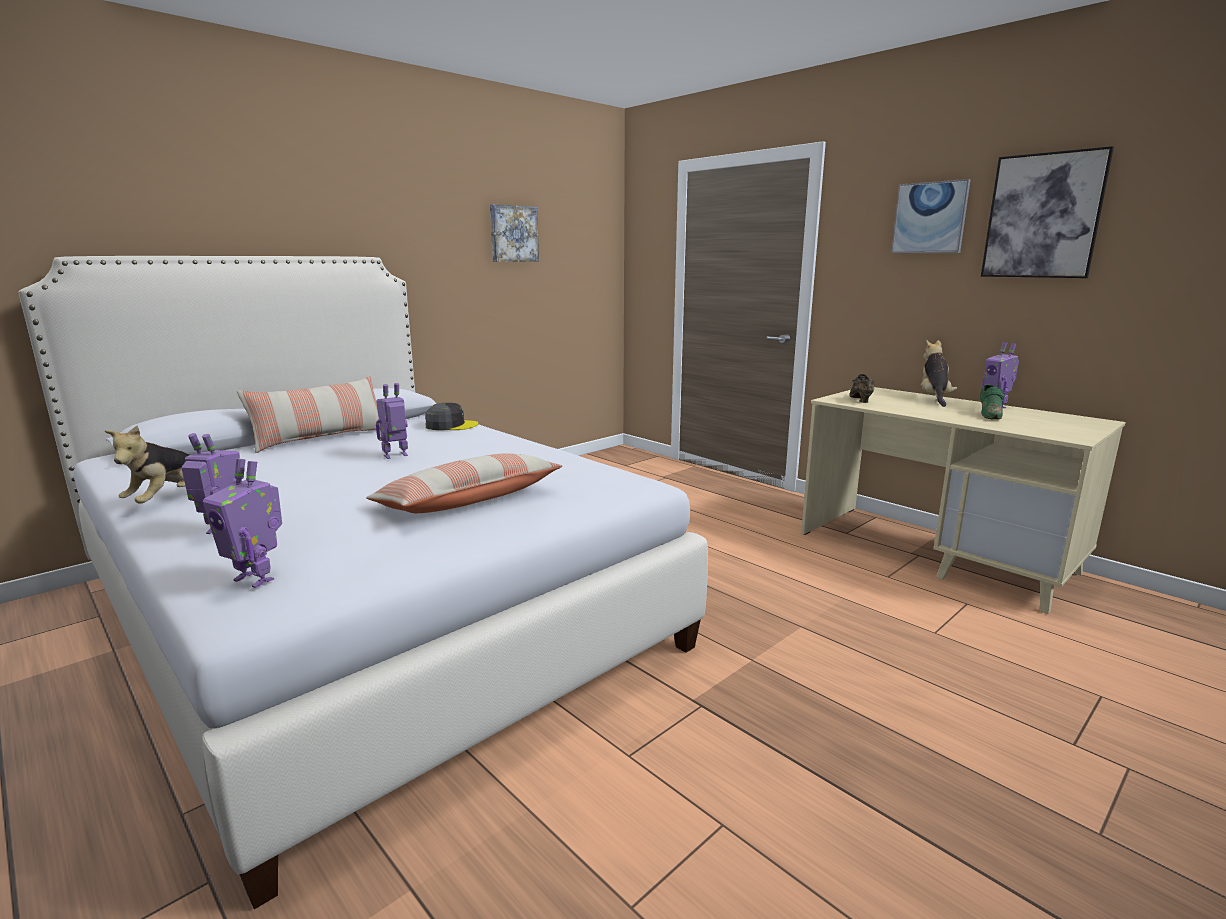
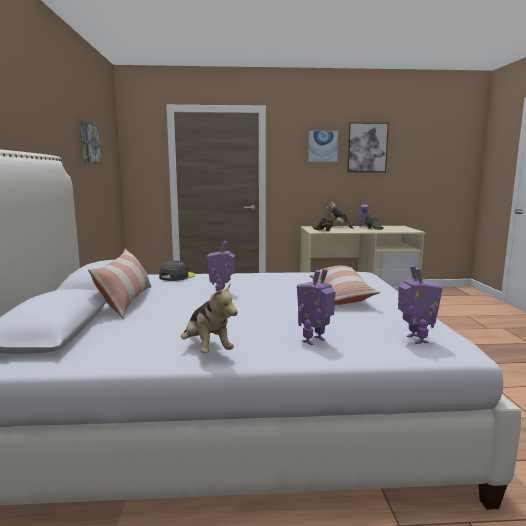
camera: 50 degrees left, 5 degrees down
toy robot [203,459,282,588] -> toy robot turned 75 degrees counterclockwise [398,265,442,344]

